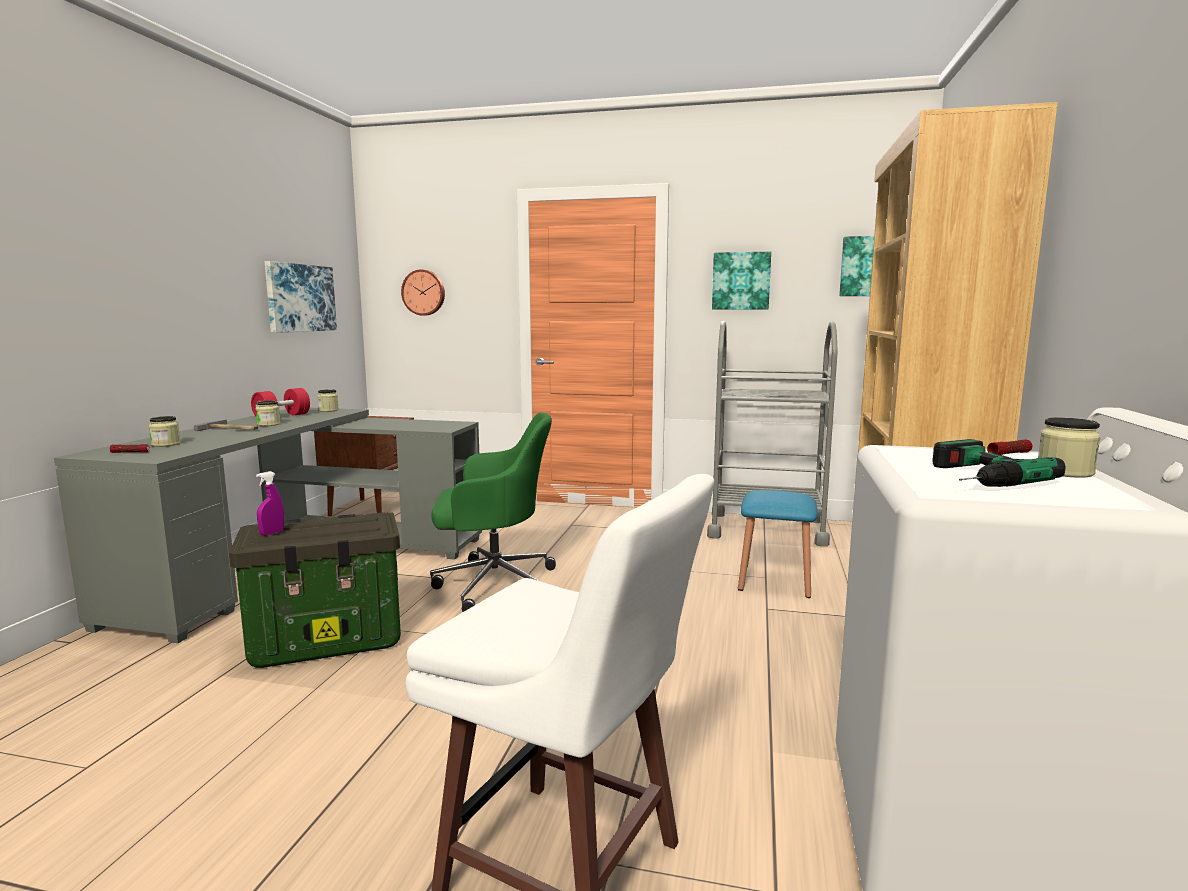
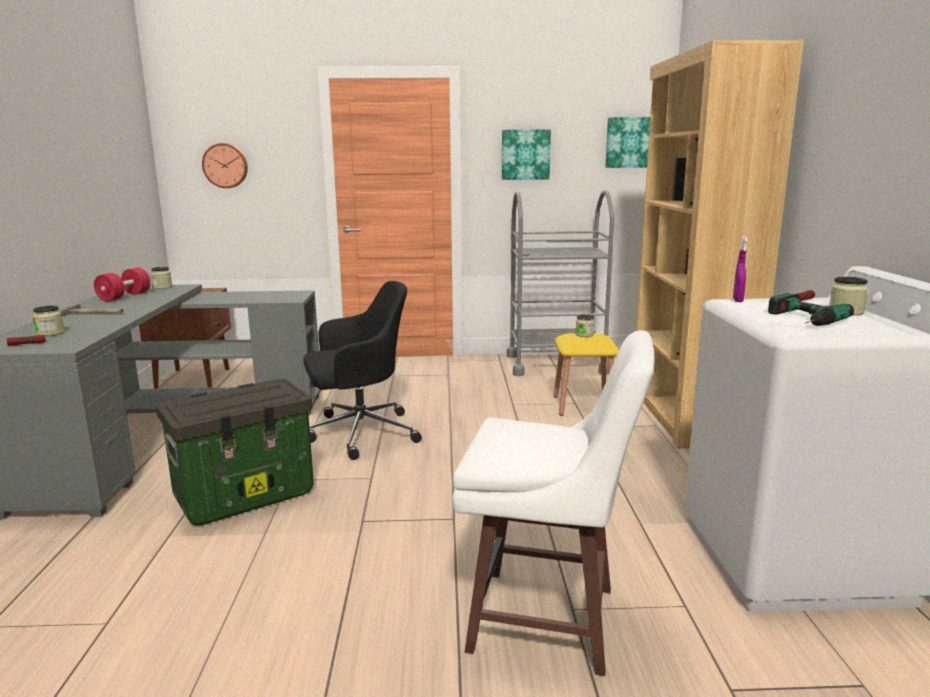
camera: 15 degrees left, 5 degrees up
jar [255,401,281,426] -> jar moved to [576,314,594,337]
purple spray bottle [256,471,284,536] -> purple spray bottle moved to [733,236,747,302]
picture [264,261,337,333] -> none
green office chair [430,413,556,612] -> black office chair [304,281,422,460]
blue stool [738,490,817,598] -> yellow stool [554,333,619,416]

